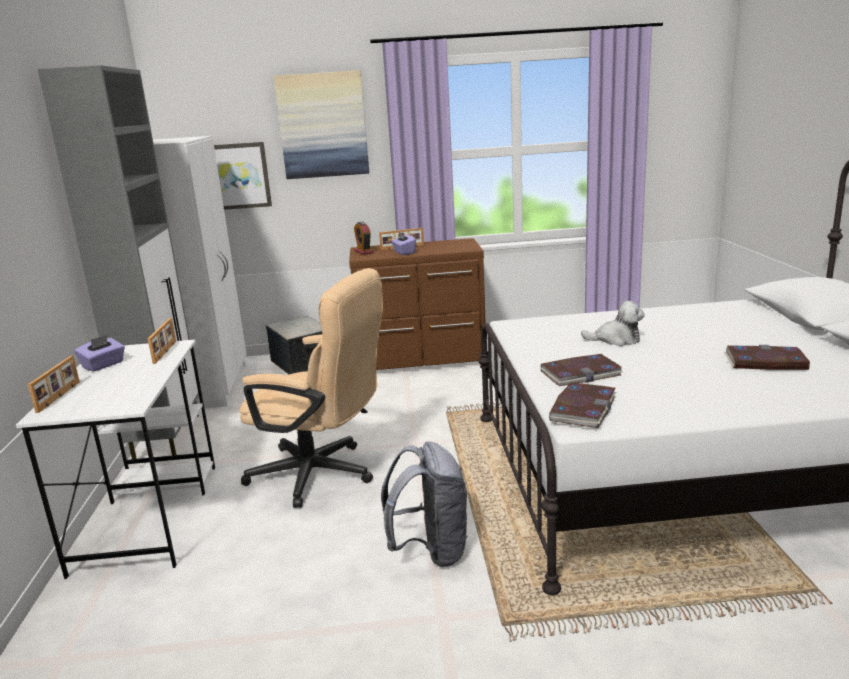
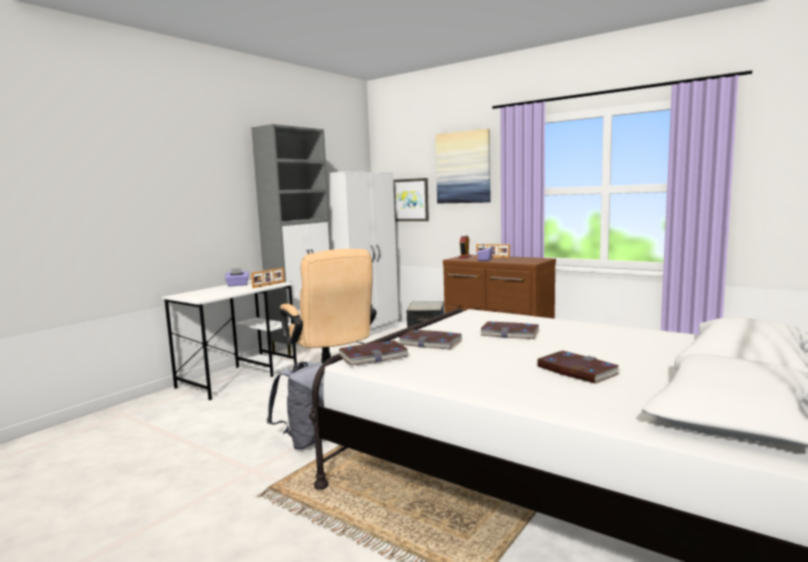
camera: 40 degrees right, 10 degrees down
picture frame [28,356,80,413] -> none
plush toy [581,301,645,346] -> book [480,321,540,339]

